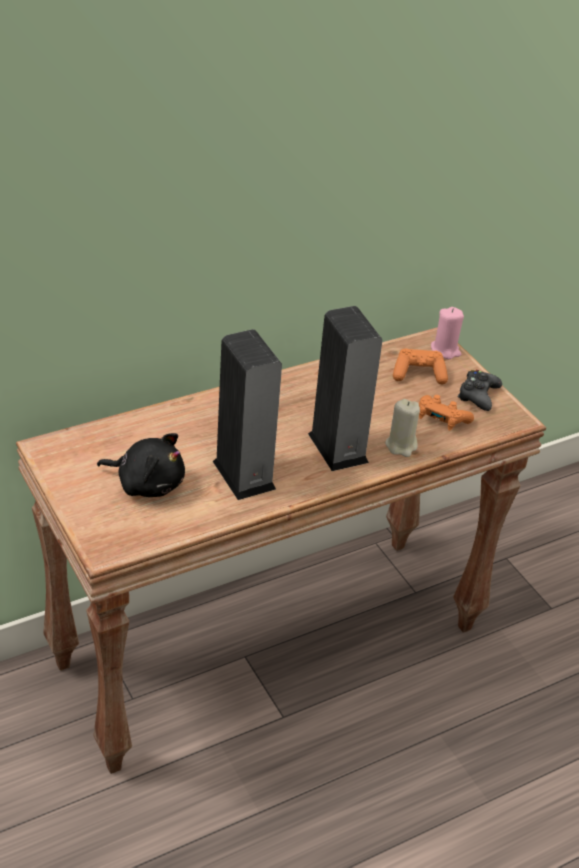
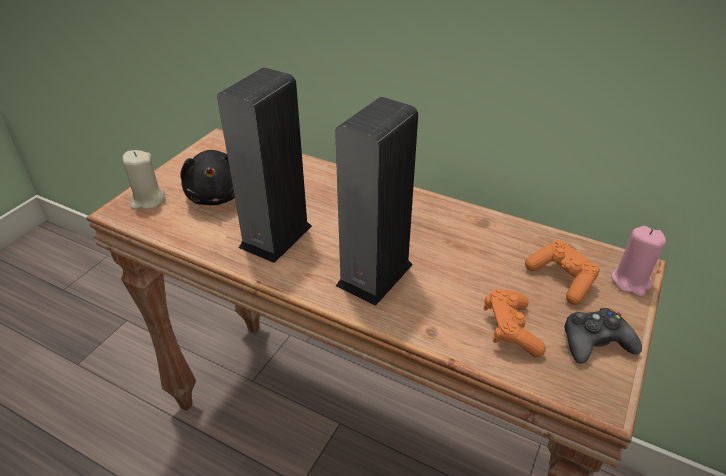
camera: 60 degrees right, 0 degrees up
beige candle [385,399,420,457] -> beige candle moved to [122,150,165,209]

